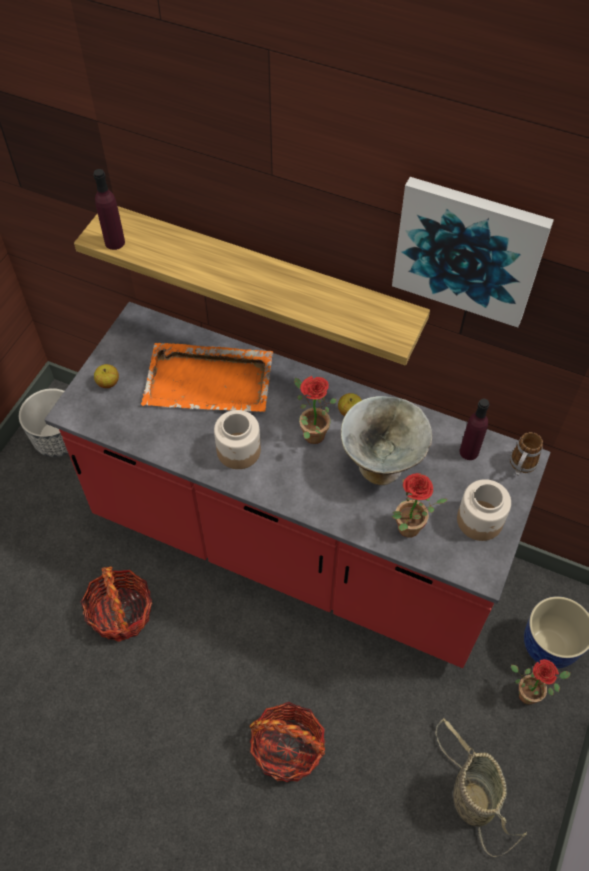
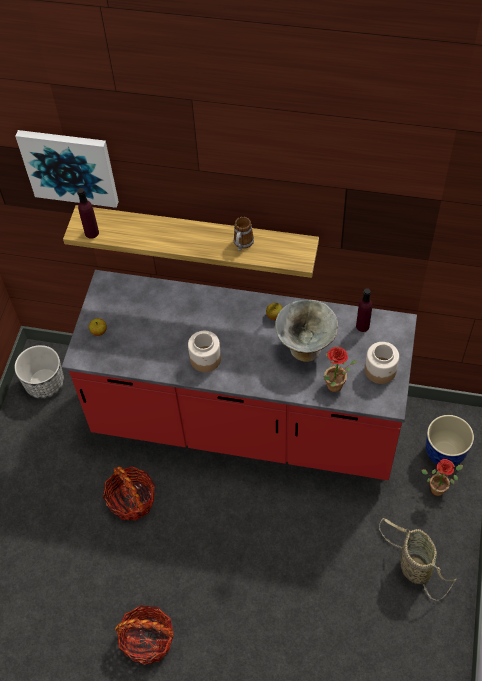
camera: 10 degrees left, 0 degrees up
orange tray [141,343,273,412] -> none
basket [250,702,325,782] -> basket moved to [115,605,174,665]
potted plant [294,376,337,444] -> none
picture [392,177,554,327] -> picture moved to [15,130,119,208]
mug [510,432,543,476] -> mug moved to [233,217,254,251]

